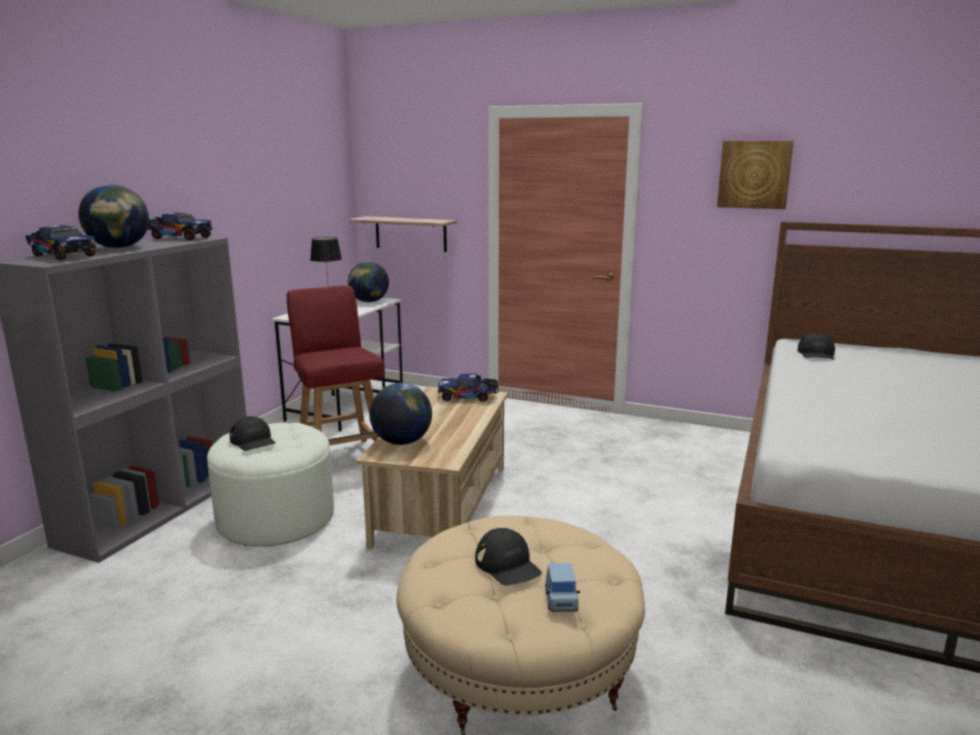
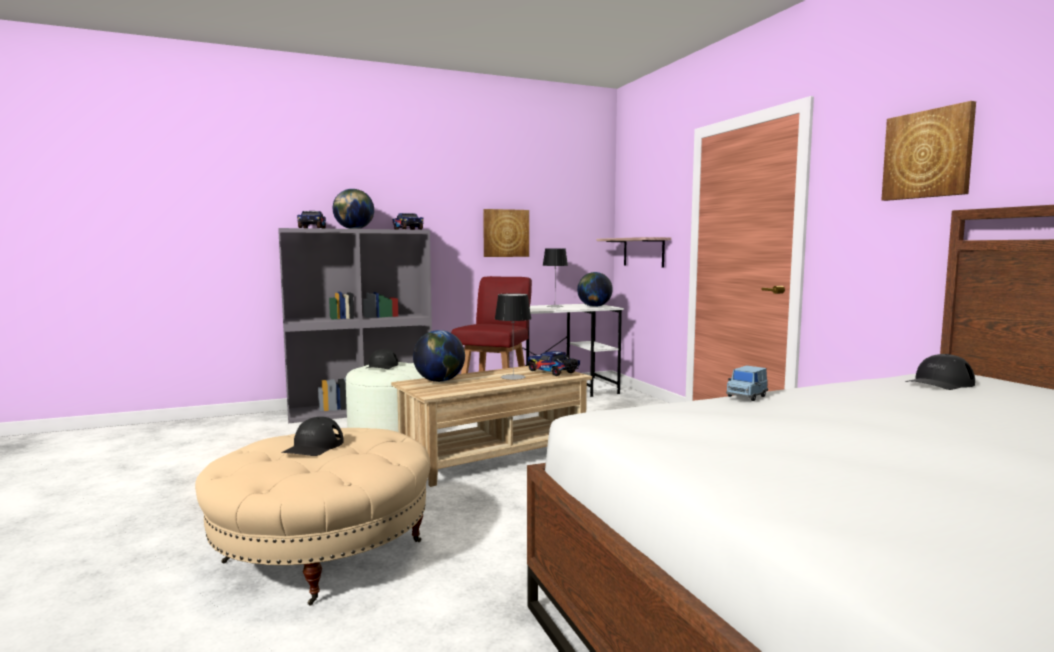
camera: 45 degrees right, 10 degrees down
blue toy car [545,563,580,612] -> blue toy car moved to [726,365,768,401]
none -> picture [483,209,529,257]
none -> table lamp [495,293,531,380]

